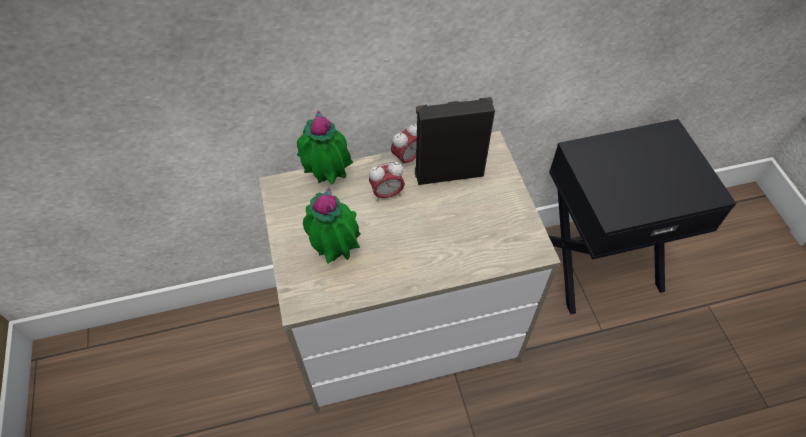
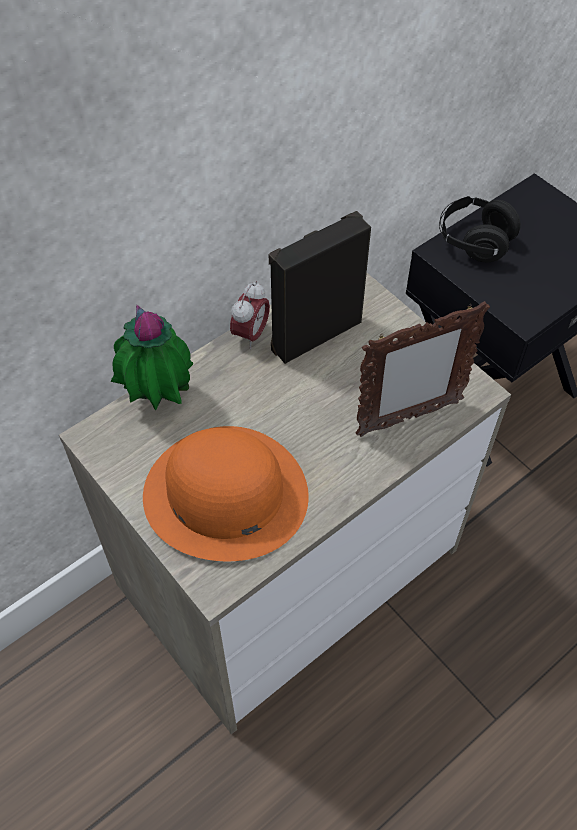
camera: 25 degrees left, 0 degrees up
potted plant [303,187,361,264] -> orange hat [143,426,309,561]
alarm clock [369,161,405,201] -> none
none -> picture frame [355,301,490,437]
none -> black headphones [439,196,521,262]

